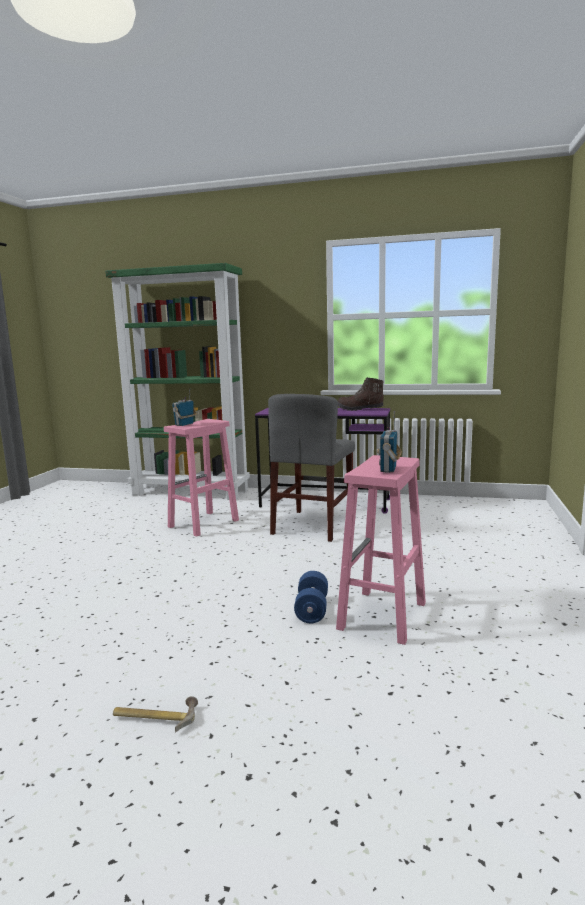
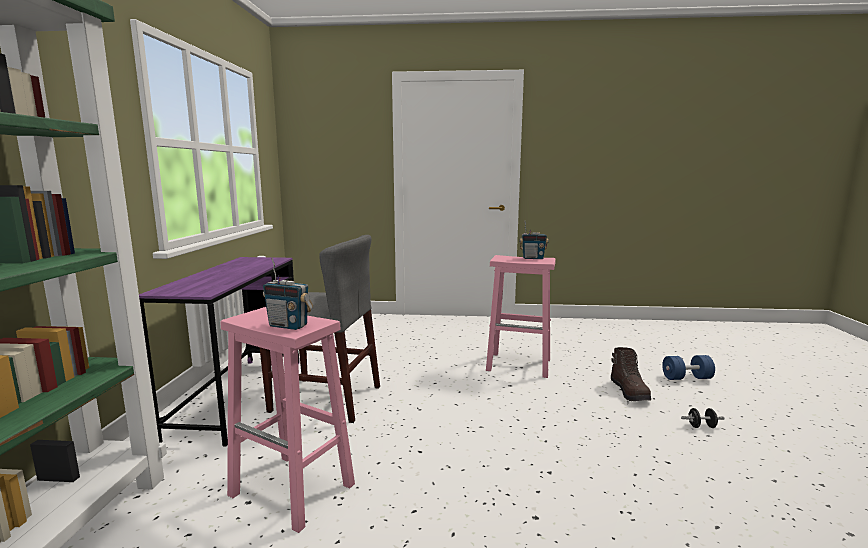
camera: 100 degrees left, 0 degrees up
hammer [113,696,198,733] -> black dumbbell [681,408,724,428]
blue dumbbell [294,571,328,623] -> blue dumbbell moved to [662,355,715,380]
brown boot [338,377,383,411] -> brown boot moved to [611,347,651,401]

